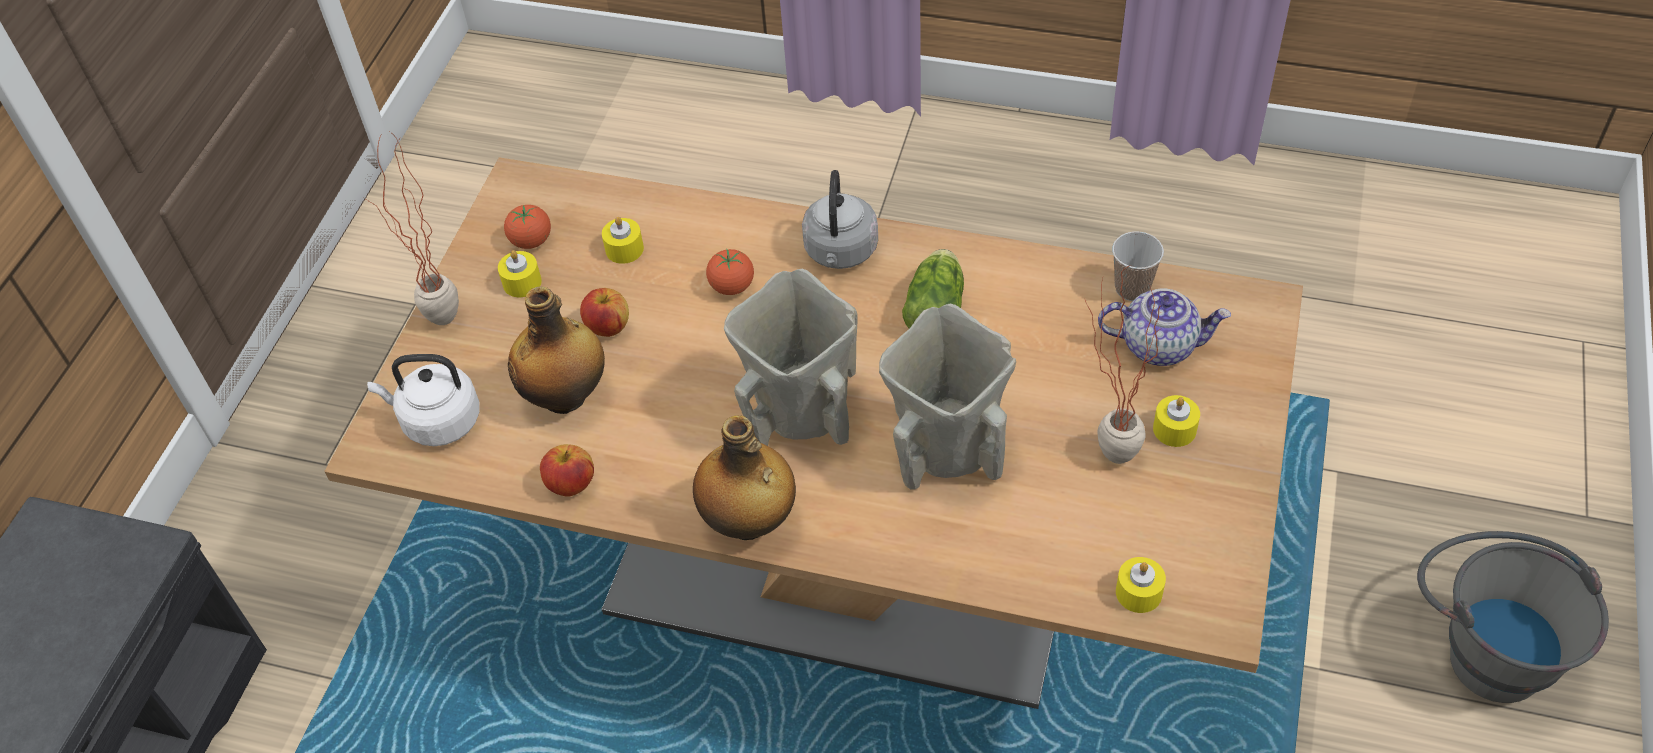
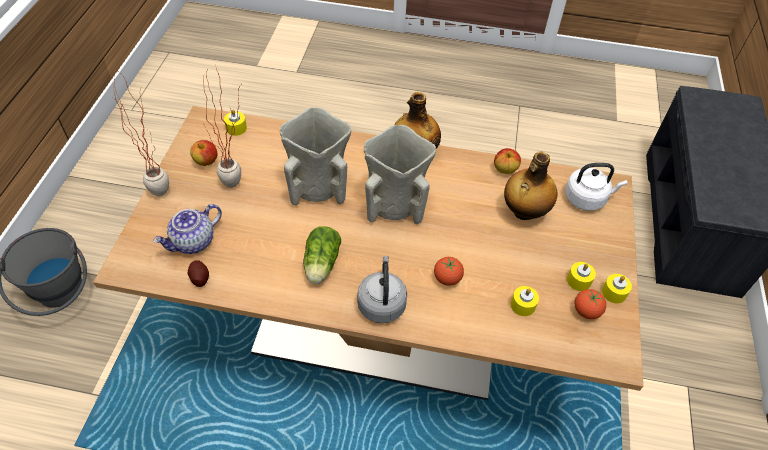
camera: 170 degrees right, 0 degrees up
potted plant [364,132,459,325] -> potted plant moved to [113,72,169,196]
apple [580,288,629,337] -> apple moved to [190,140,217,166]
teapot [1098,288,1231,366] -> teapot turned 45 degrees counterclockwise [153,204,222,254]
cup [1112,231,1164,301] -> potato [188,260,209,287]
yellow candle [1153,395,1200,447] -> yellow candle moved to [602,274,632,303]

